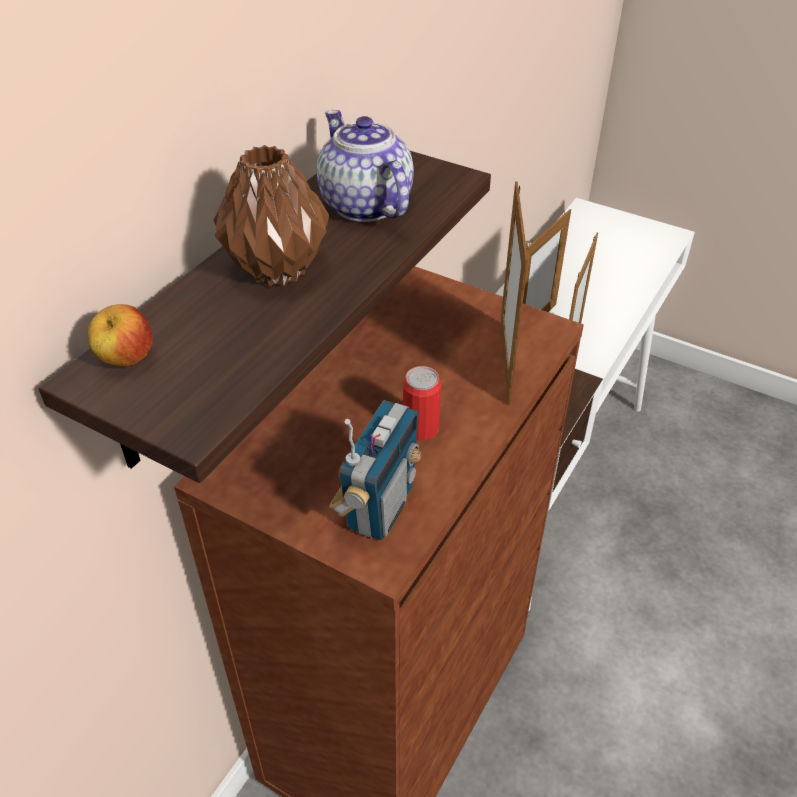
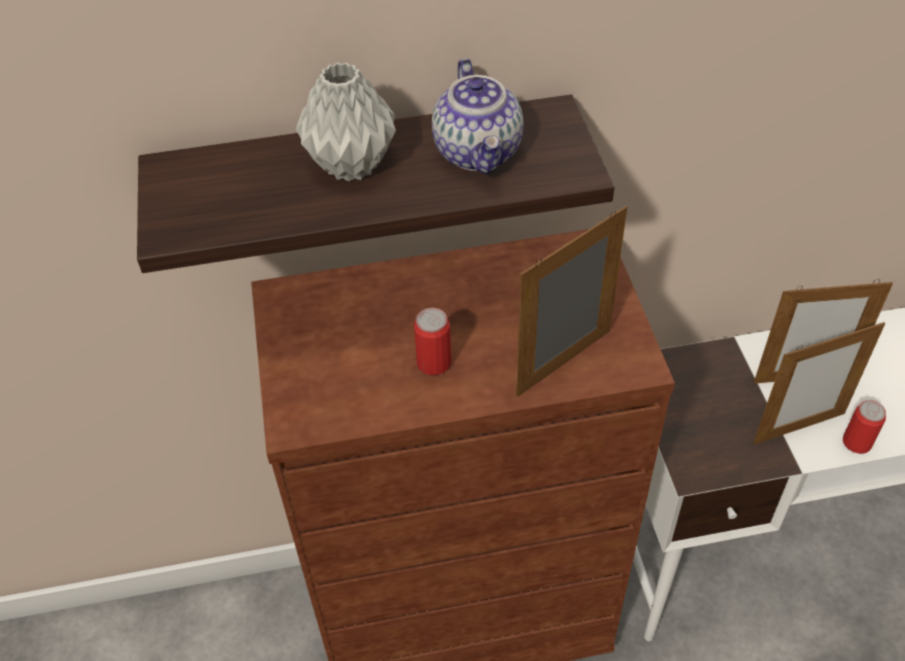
camera: 50 degrees right, 5 degrees up
apple [88,304,153,366] -> none
brown vase [214,145,329,287] -> grey vase [296,62,396,182]
teapot [317,110,414,222] -> teapot turned 150 degrees clockwise [432,58,524,174]
radio [329,400,421,540] -> none
none -> can [843,400,886,454]

